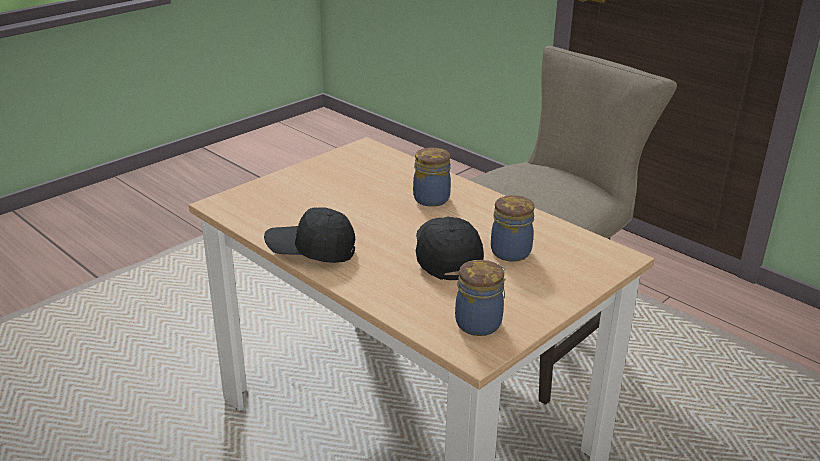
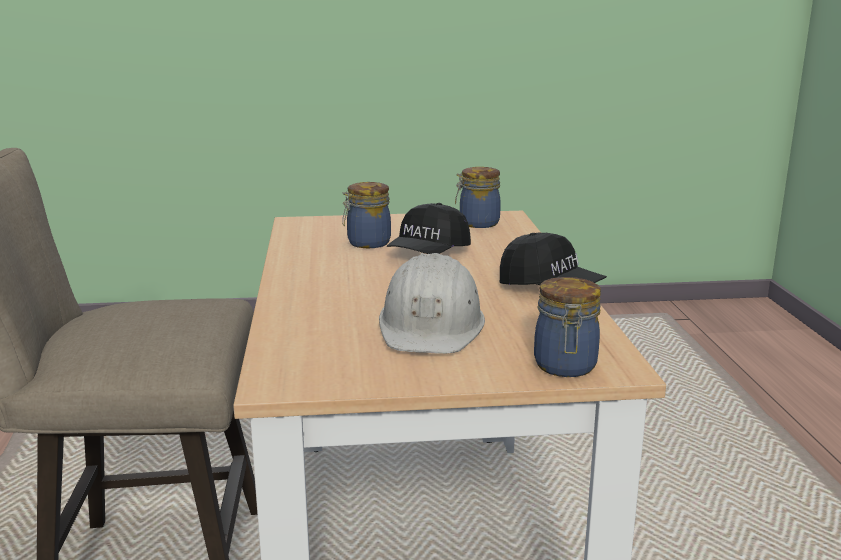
camera: 140 degrees left, 10 degrees down
jar [413,147,451,207] -> jar moved to [534,277,601,377]
none -> white hard hat [379,253,485,354]

